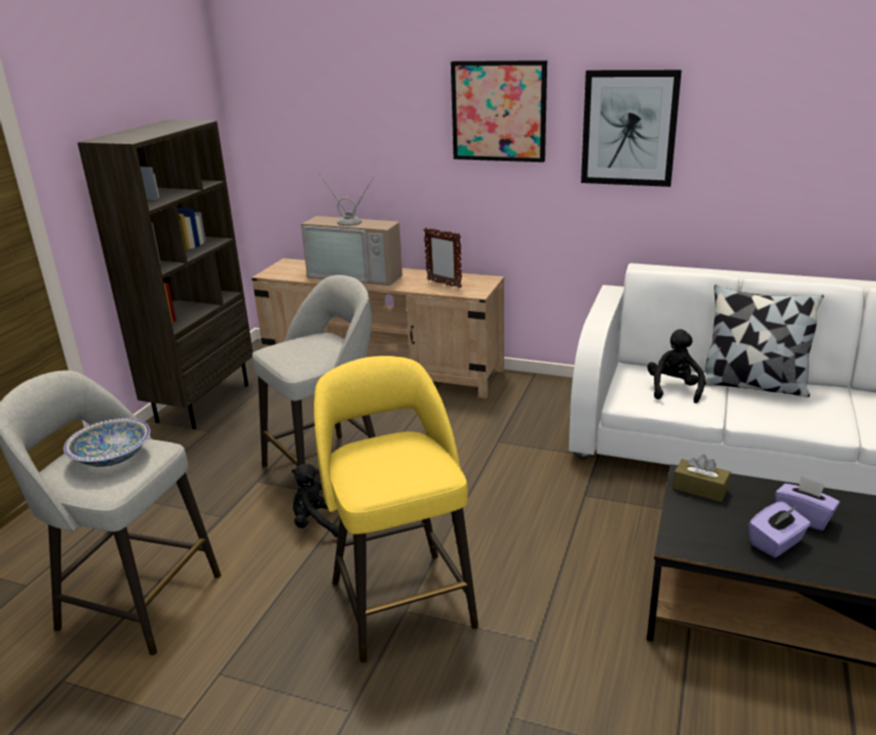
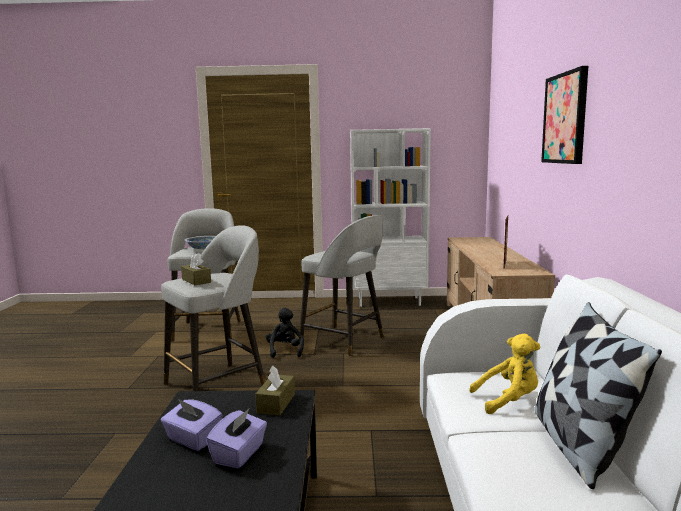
camera: 70 degrees right, 15 degrees down
brown bookcase [77,120,253,429] -> white bookcase [350,128,431,307]
television [301,174,402,286] -> none
yellow stool [314,356,479,663] -> grey stool [161,225,265,391]
picture [581,70,682,187] -> none
black plush toy [647,329,705,403] -> yellow plush toy [469,334,540,414]
none -> brown tissue box [181,254,211,285]

